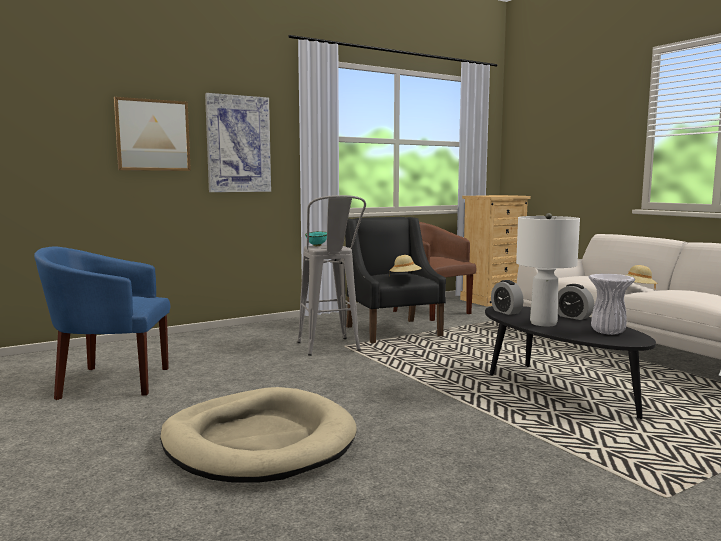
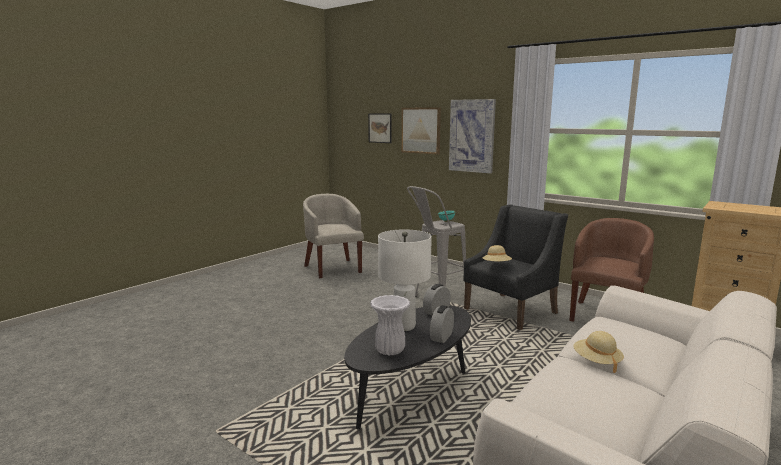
camera: 70 degrees right, 5 degrees up
blue armchair [34,246,170,400] -> beige armchair [303,194,364,278]
beige dog bed [160,387,357,482] -> none
none -> picture [368,113,392,143]

